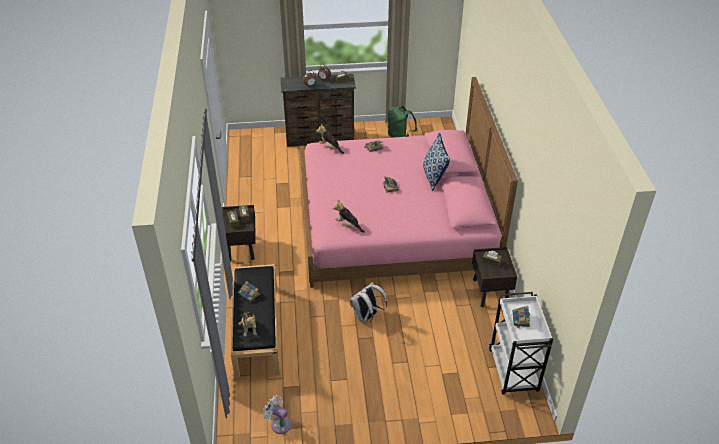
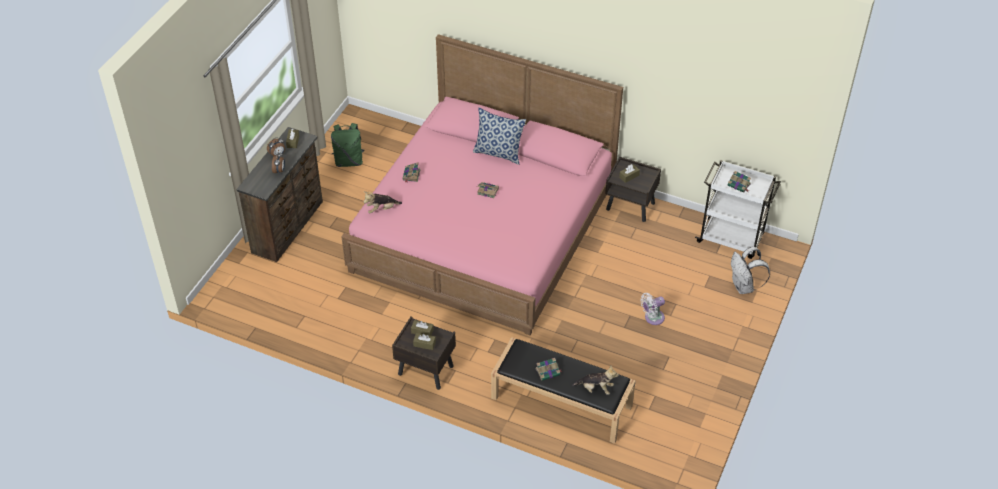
camera: 60 degrees left, 5 degrees up
white fan [263,395,291,434] -> white fan moved to [641,293,665,325]
plush toy [333,200,365,233] -> none
white backpack [350,282,387,323] -> white backpack moved to [731,247,770,294]

